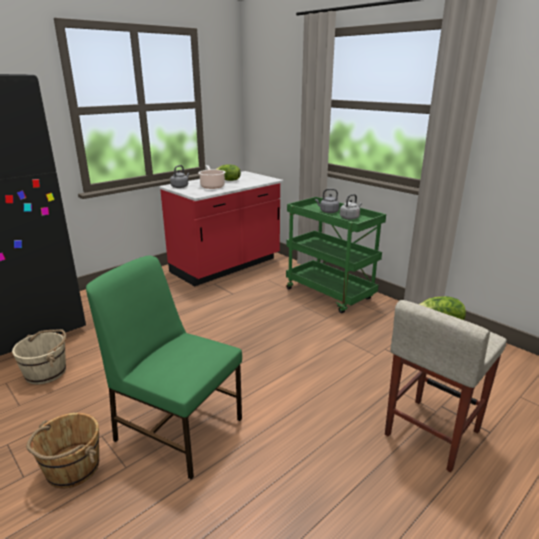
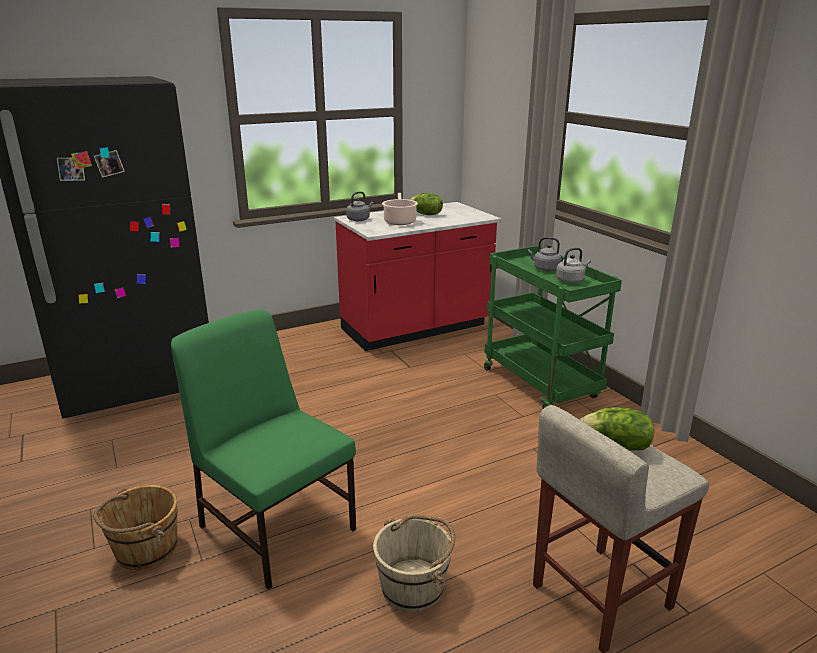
camera: 15 degrees right, 0 degrees up
beige bucket [12,329,66,384] -> beige bucket moved to [373,515,455,612]

